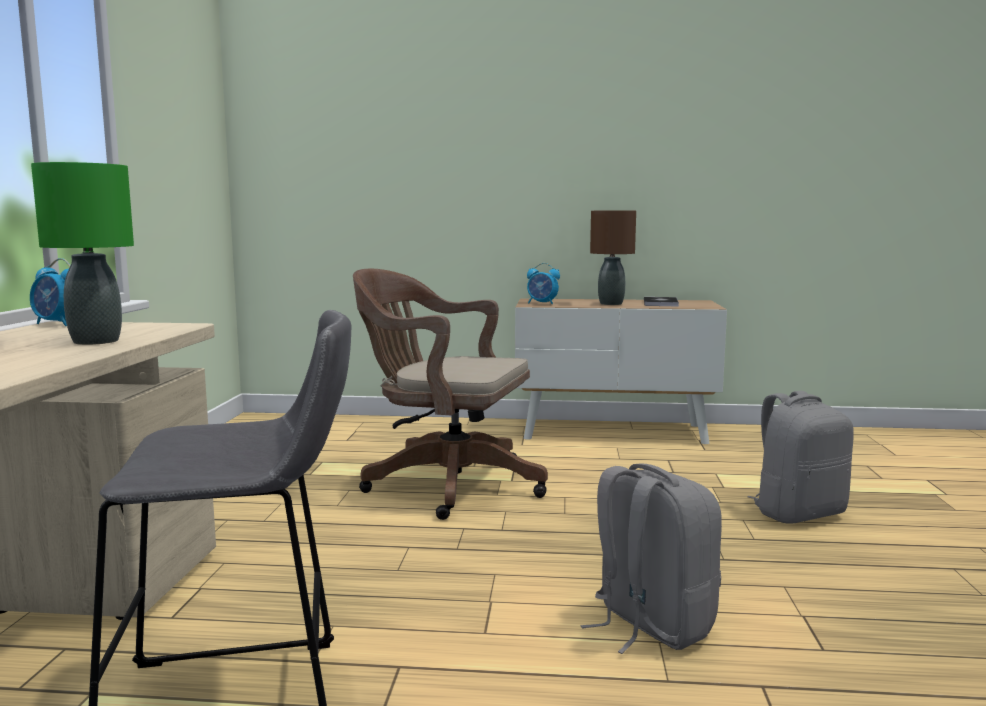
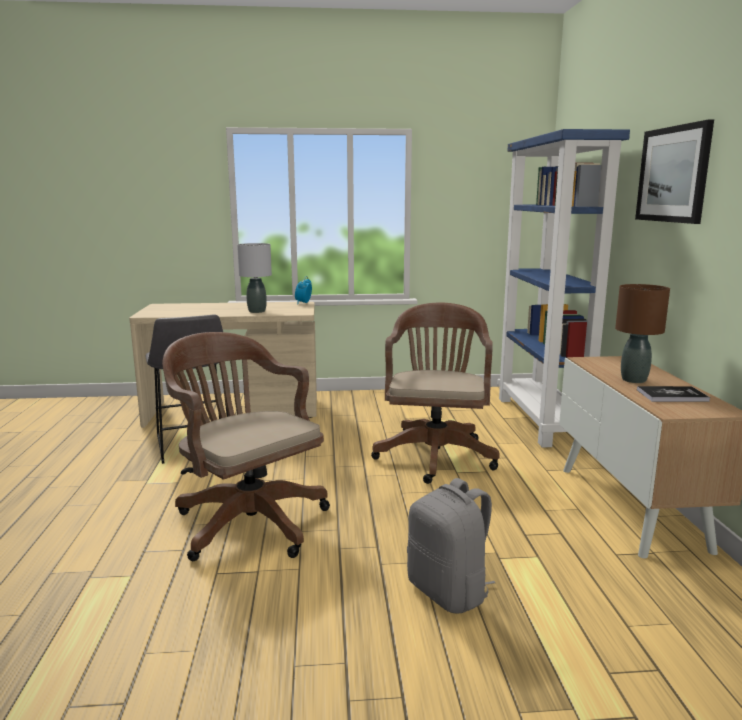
camera: 80 degrees right, 5 degrees up
green table lamp [31,162,134,345] -> grey table lamp [237,243,272,313]
alarm clock [527,263,560,304] -> none
grey backpack [581,464,722,654] -> brown office chair [162,332,330,561]
none -> blue bookcase [497,129,630,448]
none -> picture [635,120,714,224]

